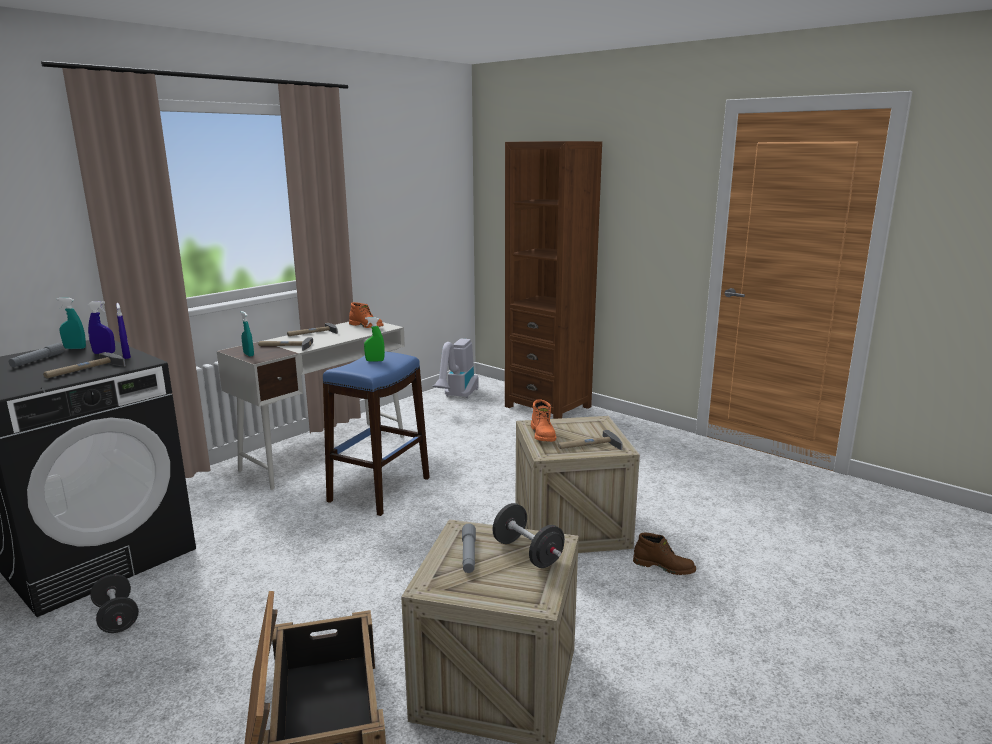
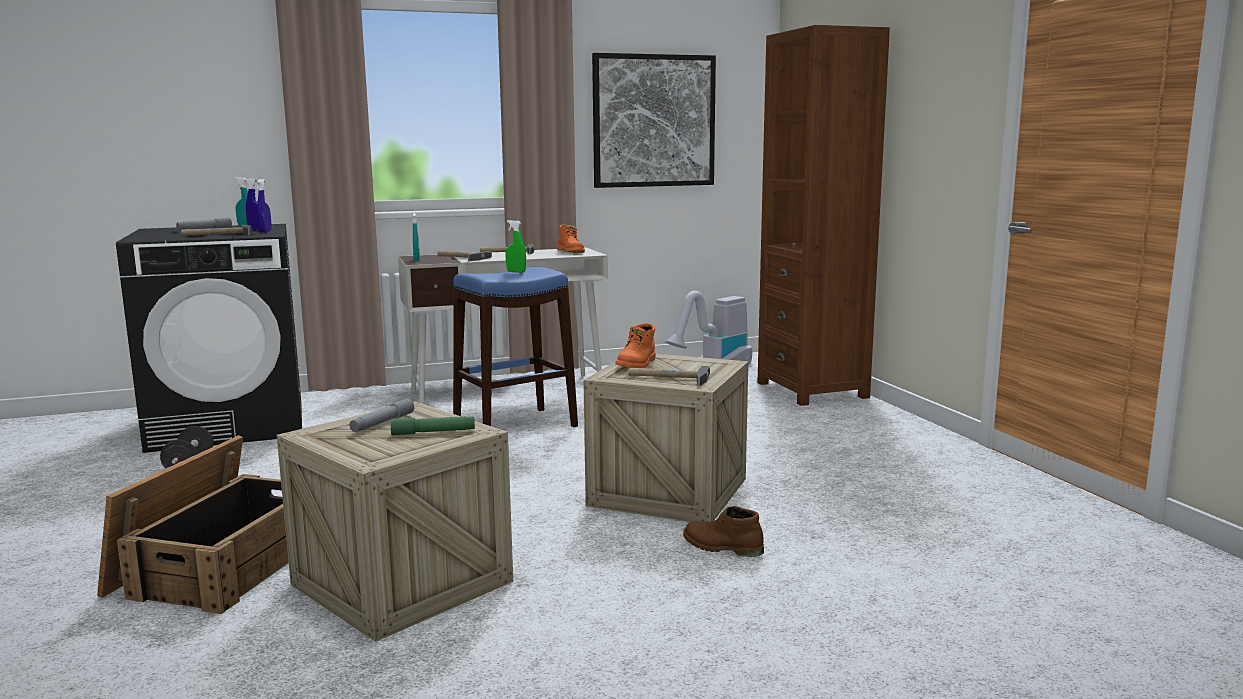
camera: 30 degrees right, 5 degrees down
black dumbbell [492,503,565,568] -> green flashlight [391,416,475,435]
brown boot [633,533,696,575] -> brown boot turned 150 degrees clockwise [683,506,764,557]
none -> picture [592,53,716,188]

